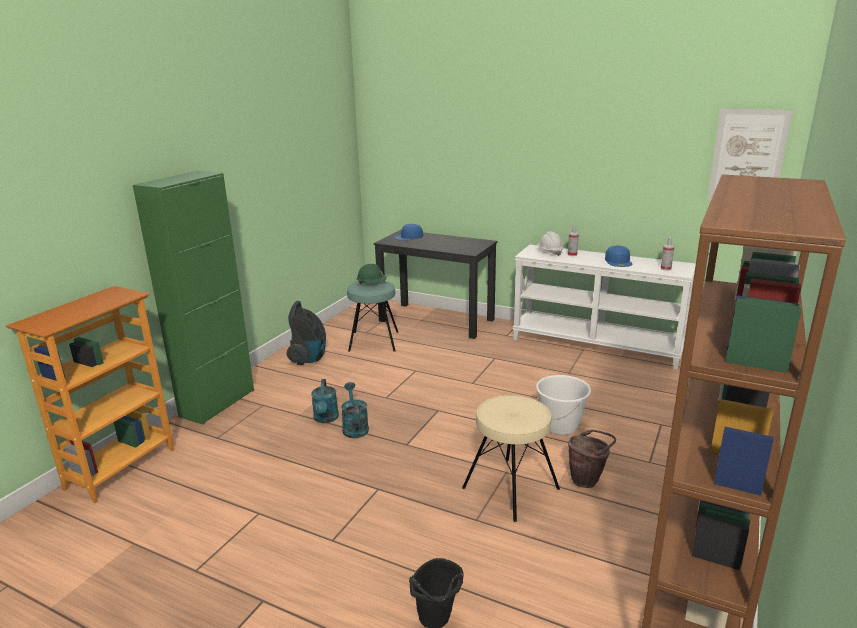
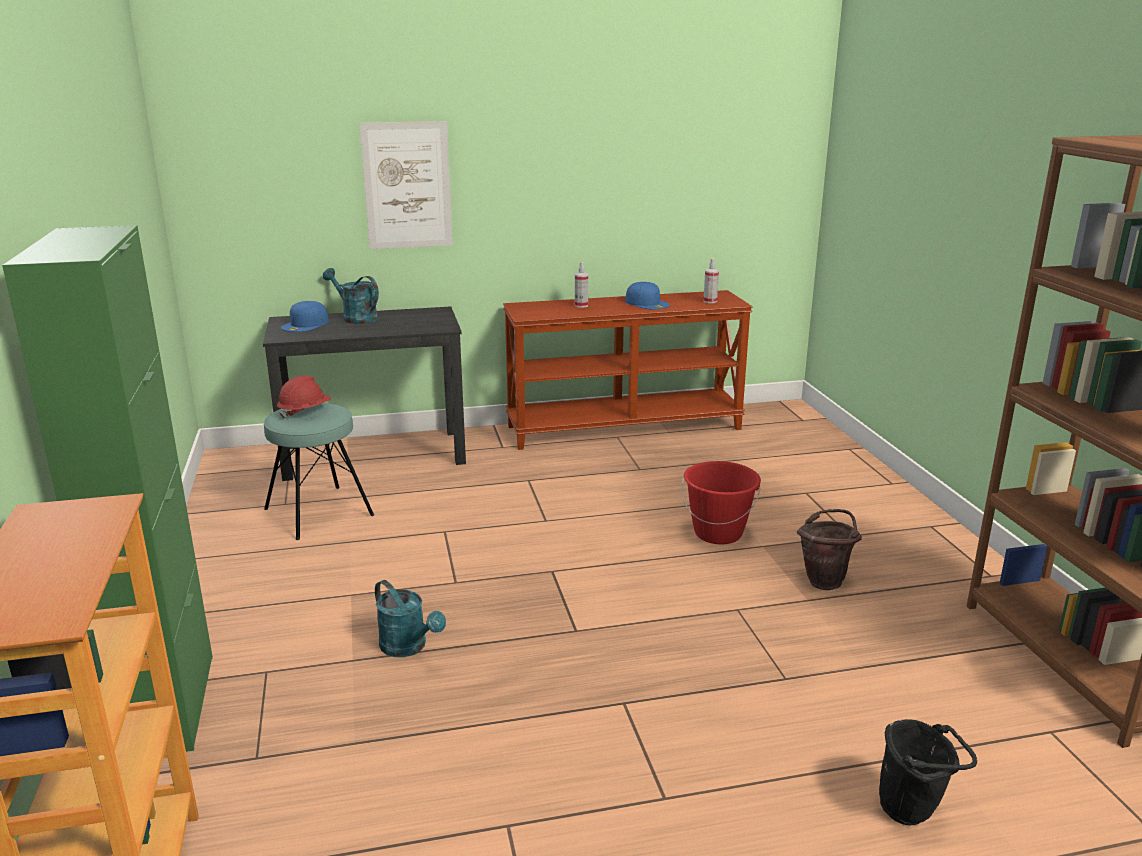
camera: 40 degrees left, 0 degrees up
vacuum cleaner [286,301,326,365] -> none
turquoise watering can [341,382,369,438] -> turquoise watering can moved to [323,268,379,324]
green hard hat [356,264,387,285] -> red hard hat [277,375,331,419]
beige stool [462,395,560,522] -> none
white console table [512,245,696,370] -> brown console table [503,290,753,450]
white hard hat [536,231,564,256] -> none
white bucket [536,375,591,435] -> red bucket [681,461,761,544]
picture [707,109,793,200] -> picture moved to [359,121,453,249]

